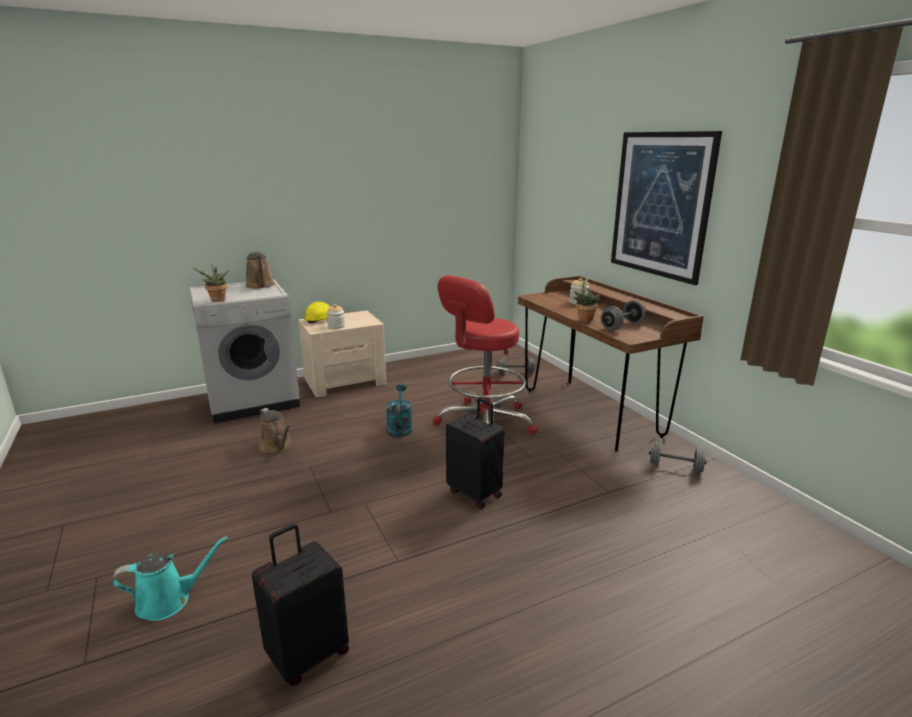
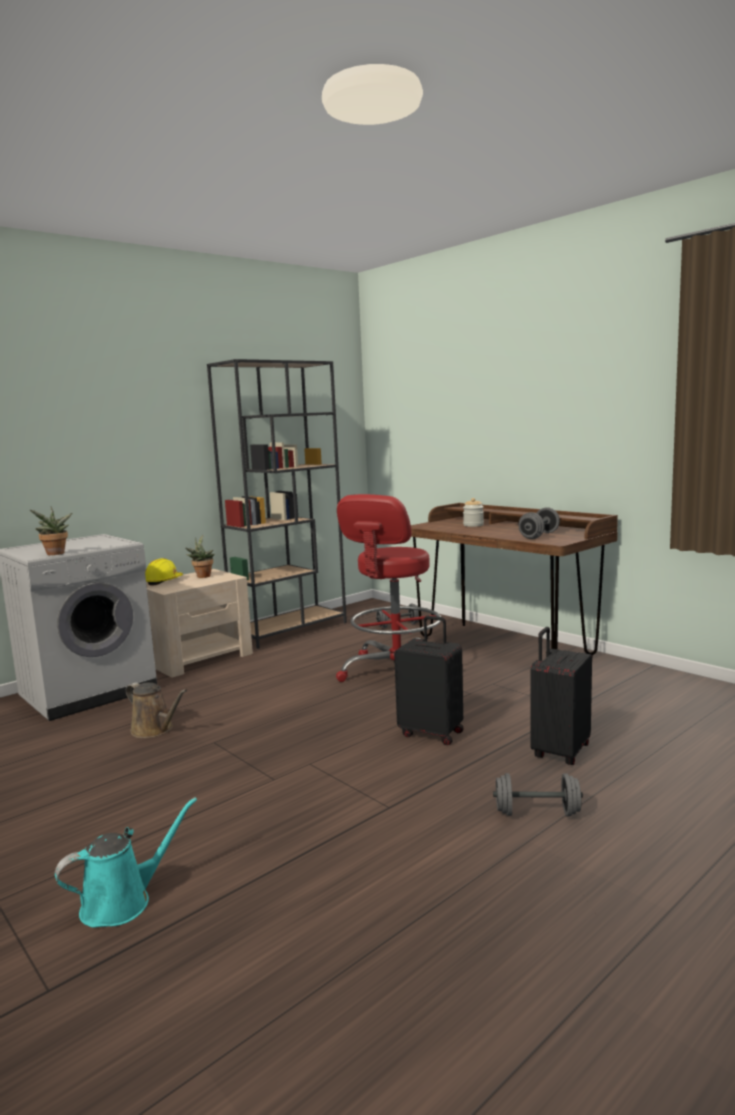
camera: 15 degrees left, 10 degrees down
brown watering can [245,252,275,288] -> none
black suitcase [252,524,349,686] -> black suitcase moved to [531,627,592,765]
jar [327,304,345,329] -> none
turquoise watering can [386,383,412,437] -> none
potted plant [572,277,600,322] -> potted plant moved to [186,535,215,578]
picture [611,131,722,285] -> none
grey dumbbell [649,442,707,474] -> grey dumbbell moved to [493,773,583,816]
none -> bookcase [207,359,347,649]

